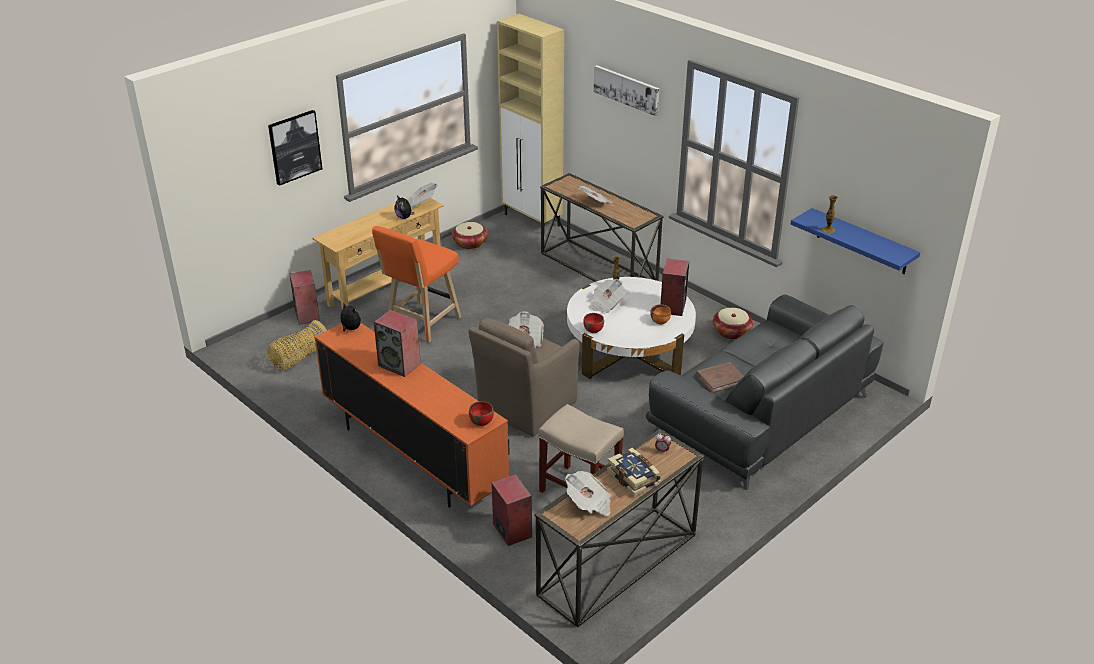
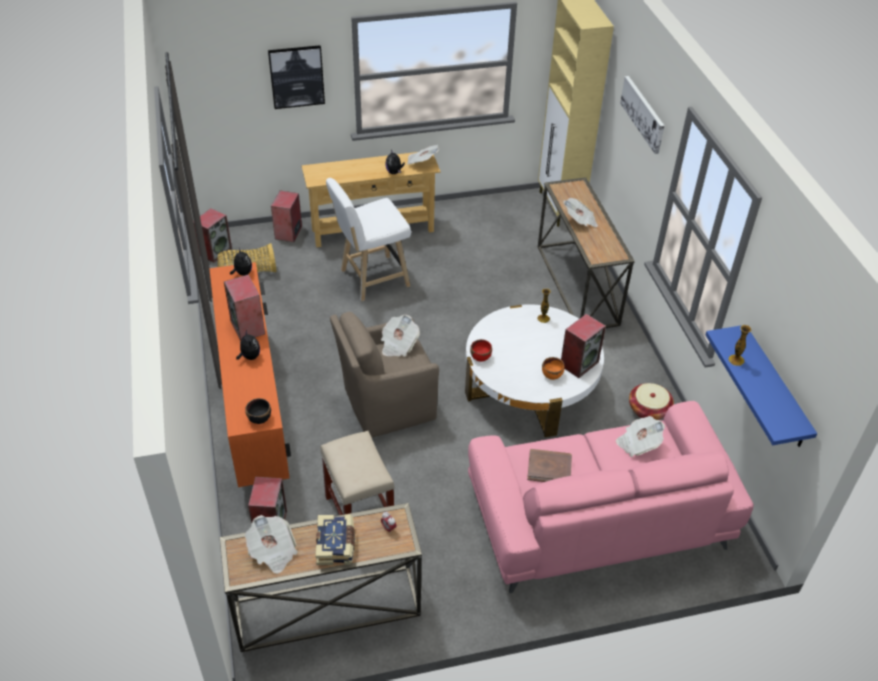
camera: 30 degrees right, 10 degrees up
orange stool [372,226,461,343] -> white stool [326,178,411,302]
basket [452,222,488,249] -> none
red bowl [469,401,494,426] -> black bowl [245,398,271,424]
newspaper [589,279,626,313] -> newspaper moved to [616,416,665,457]
grey sofa [646,295,883,491] -> pink sofa [468,401,754,593]
none -> speaker [193,208,232,263]
none -> plush toy [236,329,260,360]

